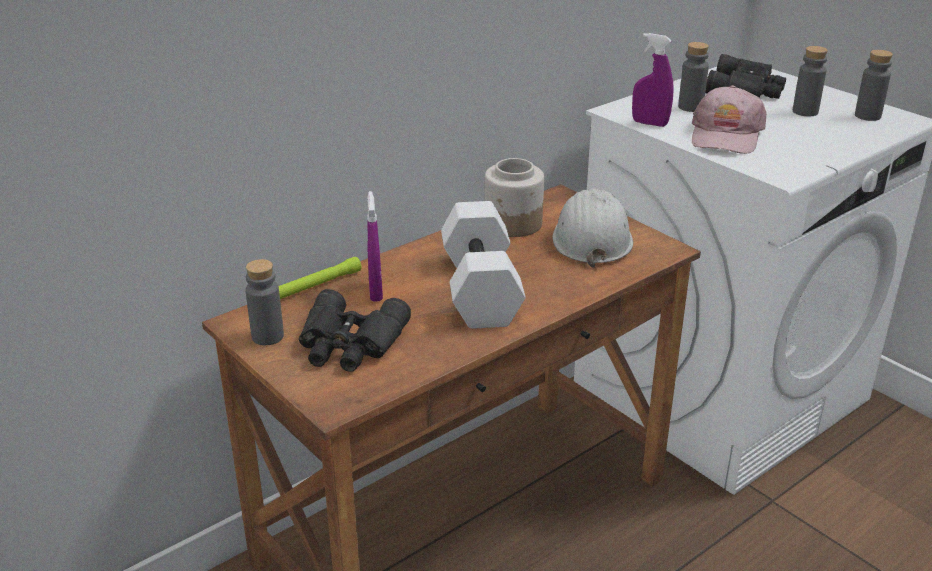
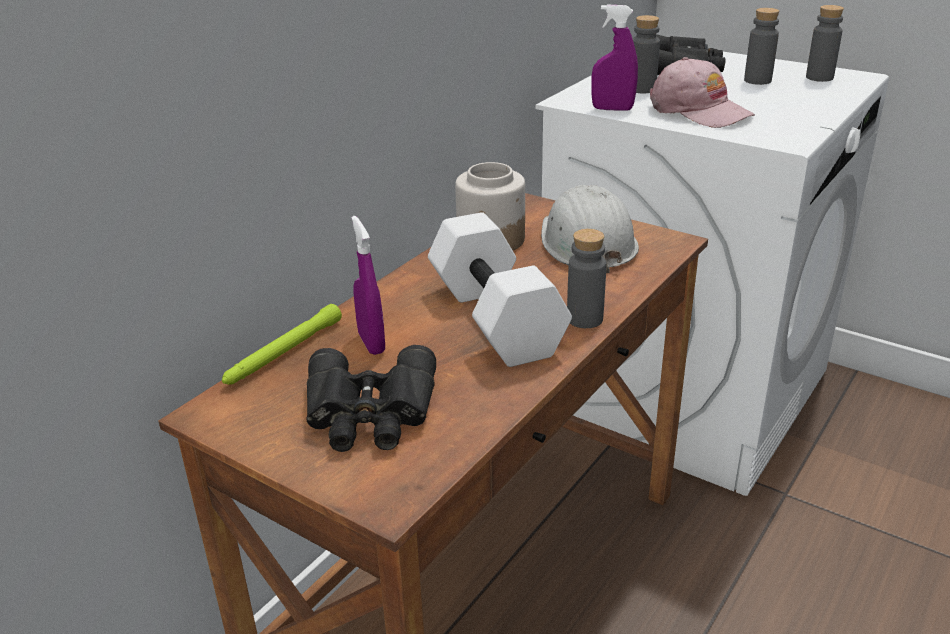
camera: 15 degrees left, 0 degrees up
grey bottle [245,259,284,345] -> grey bottle moved to [567,229,607,328]
pink cap [692,85,766,154] -> pink cap turned 45 degrees counterclockwise [650,57,755,128]

